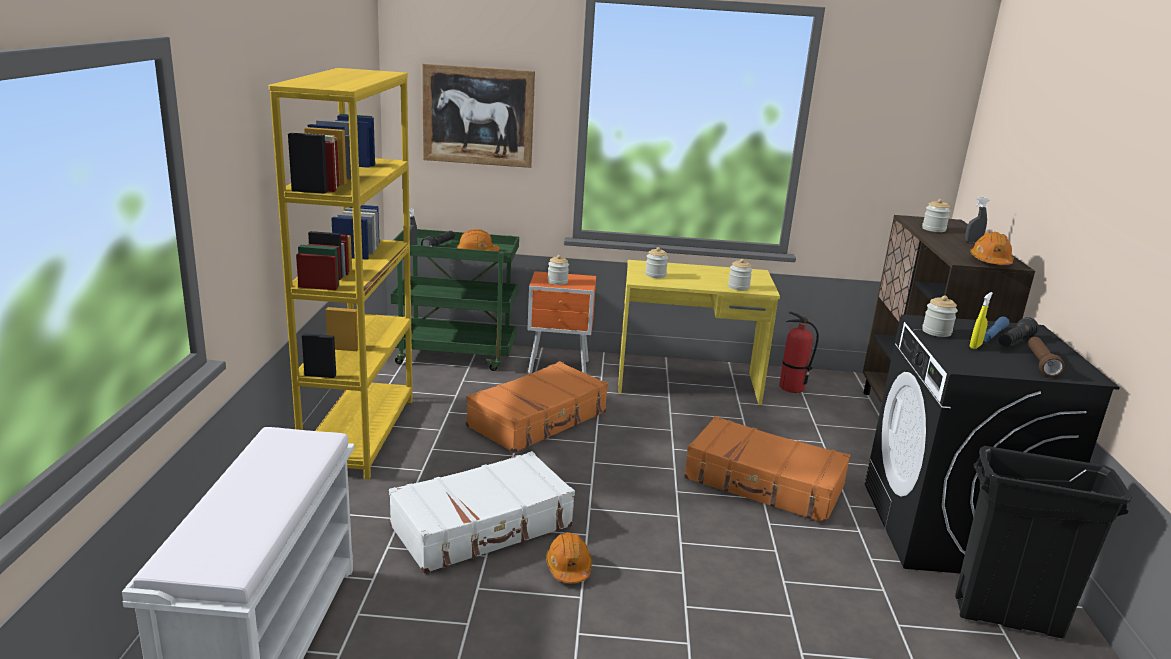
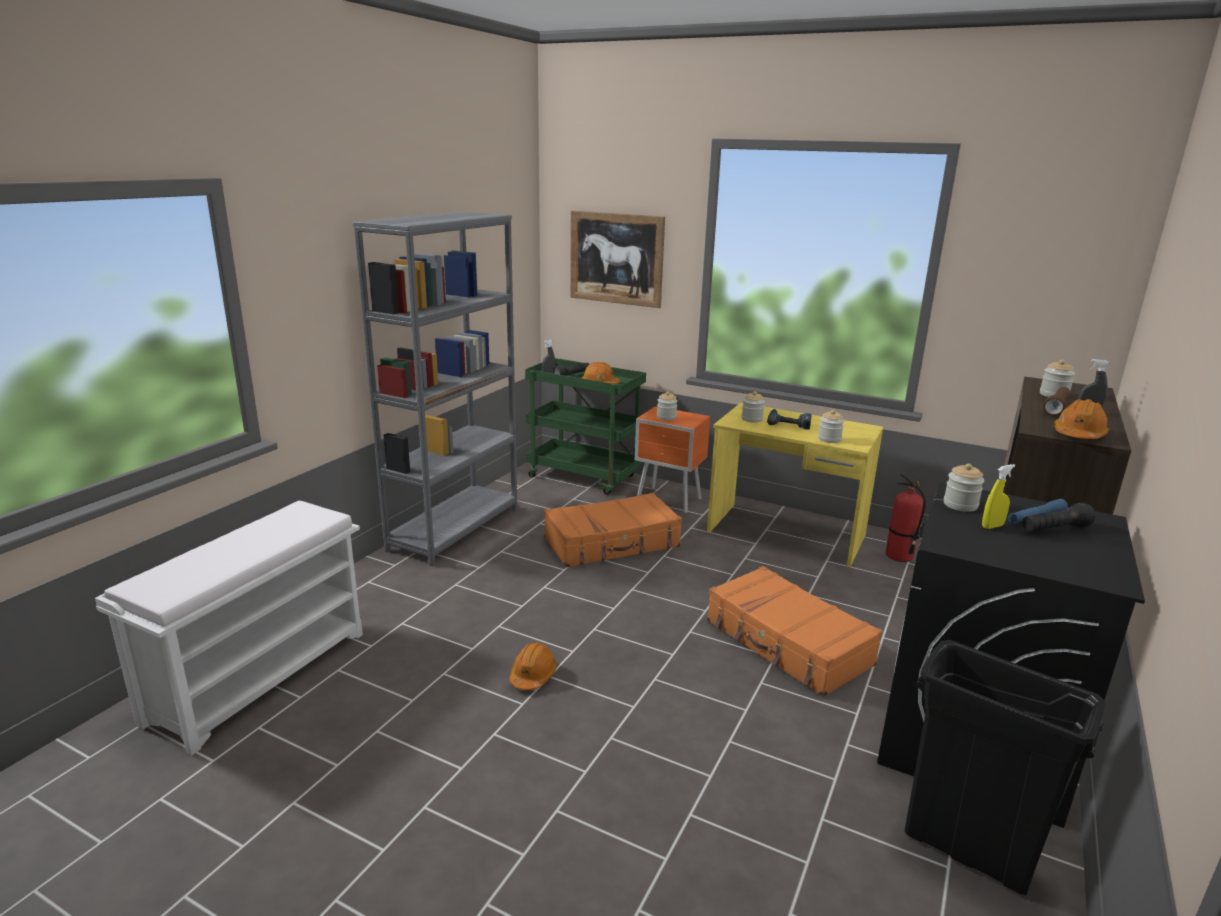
camera: 25 degrees right, 0 degrees up
yellow bookcase [269,68,413,479] -> grey bookcase [352,211,518,566]
white suitcase [389,451,575,574] -> none
brown flashlight [1028,337,1065,377] -> brown flashlight moved to [1043,387,1070,416]
none -> power drill [767,409,812,430]

